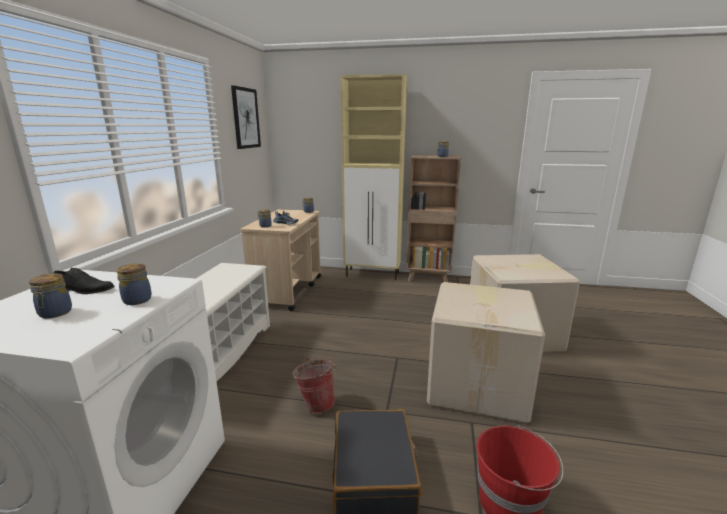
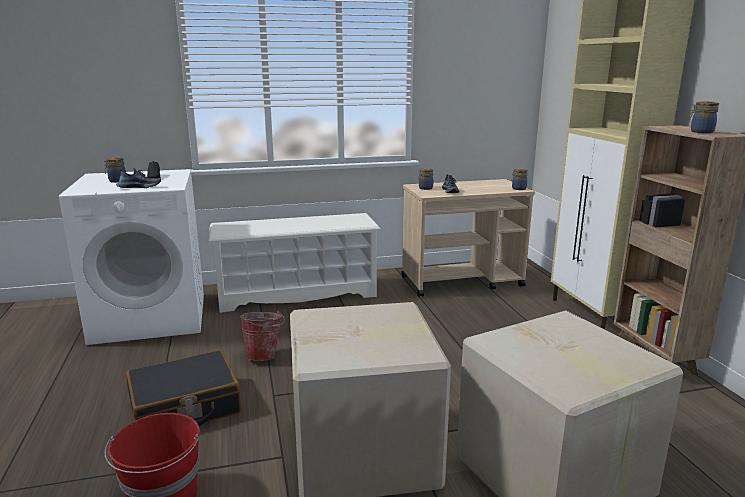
camera: 65 degrees right, 0 degrees up
jar [116,263,152,305] -> shoe [116,168,161,188]
picture [231,85,261,149] -> none

